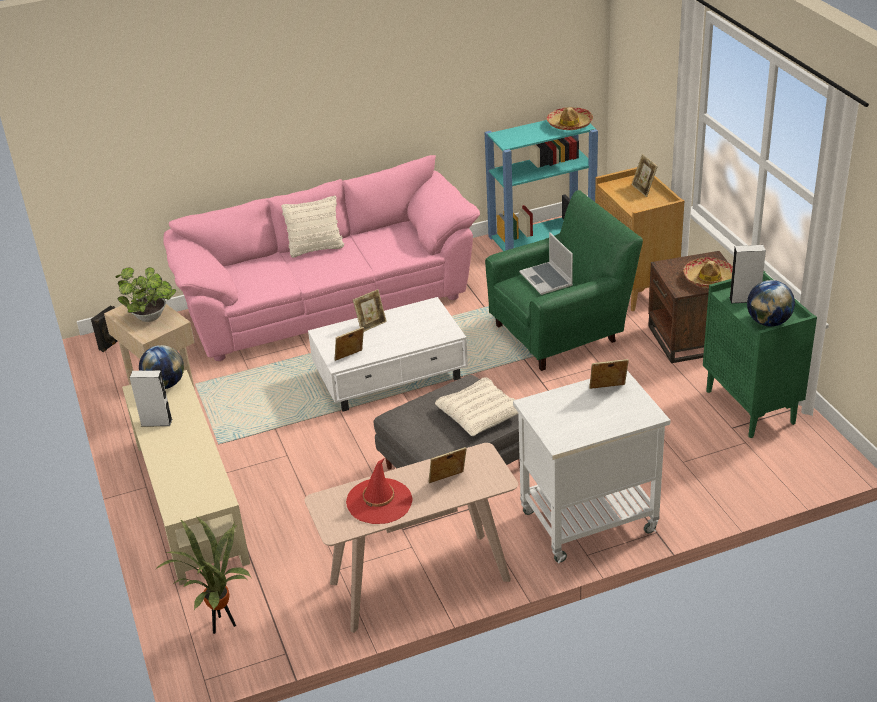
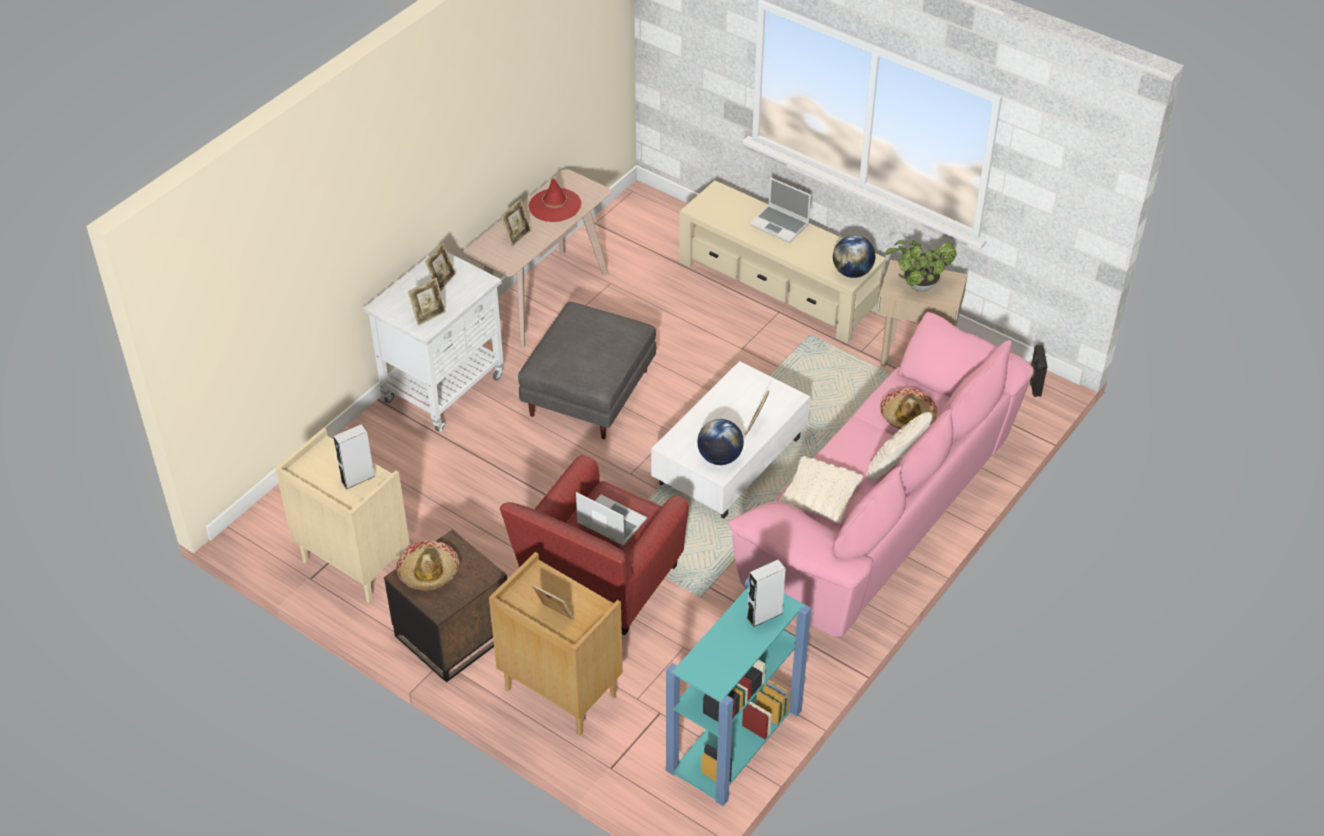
camera: 145 degrees right, 10 degrees up
grey speaker [130,370,172,427] -> grey speaker moved to [747,559,786,627]
potted plant [156,517,251,634] -> none
picture frame [334,327,364,361] -> picture frame moved to [425,243,456,292]
beige pillow [435,377,518,436] -> beige pillow moved to [779,456,863,524]
green armchair [485,190,643,371] -> red armchair [500,455,689,635]
hat [547,107,593,130] -> hat moved to [880,388,938,429]
green cabinet [703,271,817,438] -> beige cabinet [275,428,410,603]
globe [747,280,795,327] -> globe moved to [697,419,744,465]
none -> laptop [750,177,811,243]

